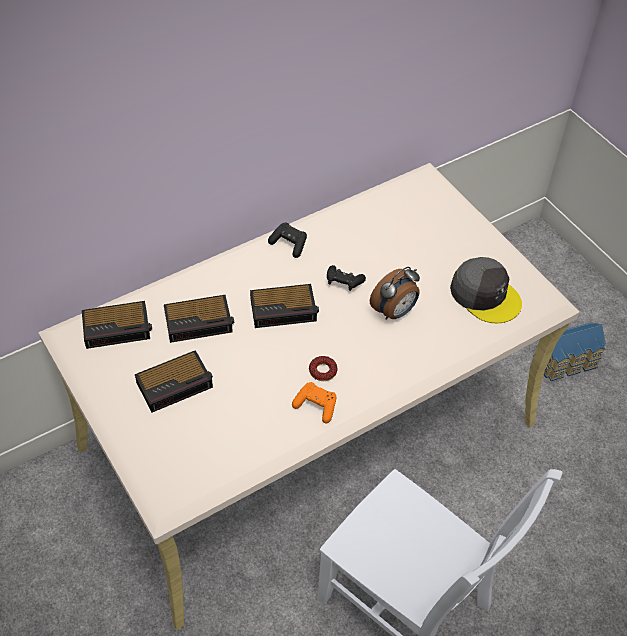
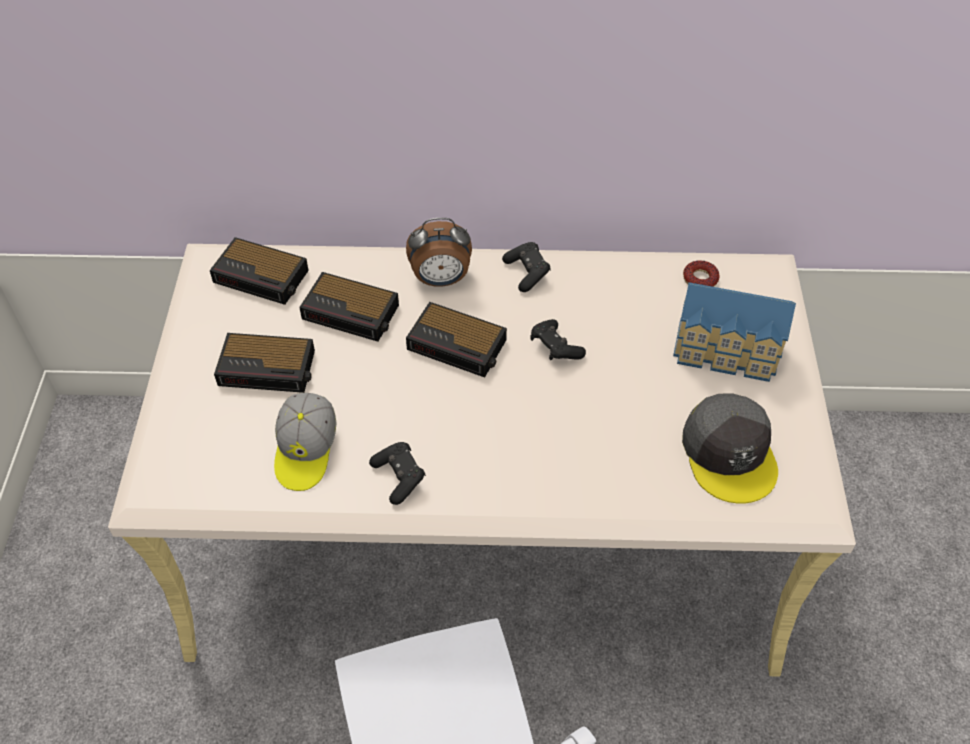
camera: 35 degrees right, 0 degrees up
orange game controller [292,382,336,423] -> black game controller [369,442,426,505]
donut [309,356,338,381] -> donut moved to [683,260,720,287]
alarm clock [370,267,420,320] -> alarm clock moved to [406,218,472,287]
toy house [533,322,606,381] -> toy house moved to [673,282,796,382]
none -> cap [274,393,337,491]

